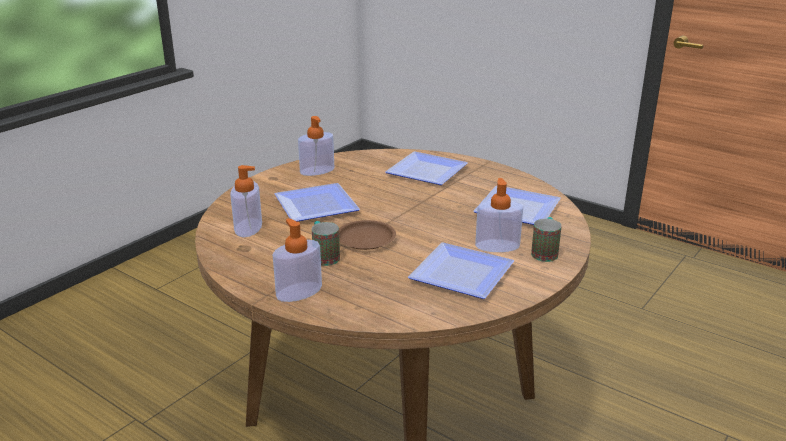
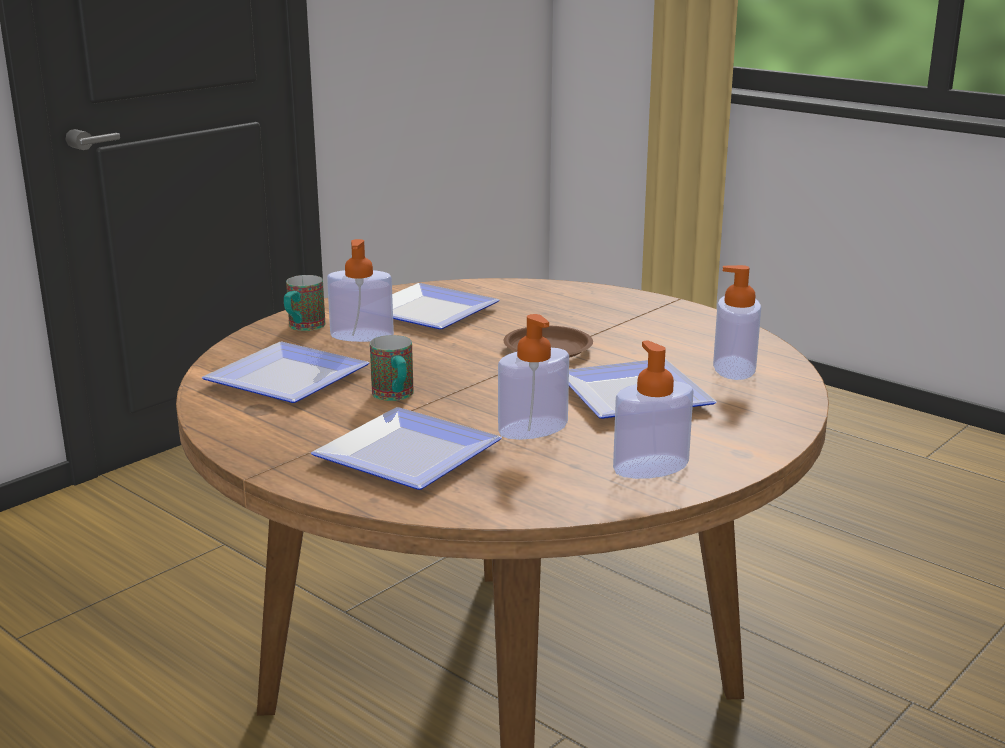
camera: 175 degrees left, 5 degrees down
soap dispenser [273,218,322,302] -> soap dispenser moved to [498,314,569,440]
mug [312,221,340,266] -> mug moved to [370,335,414,401]

